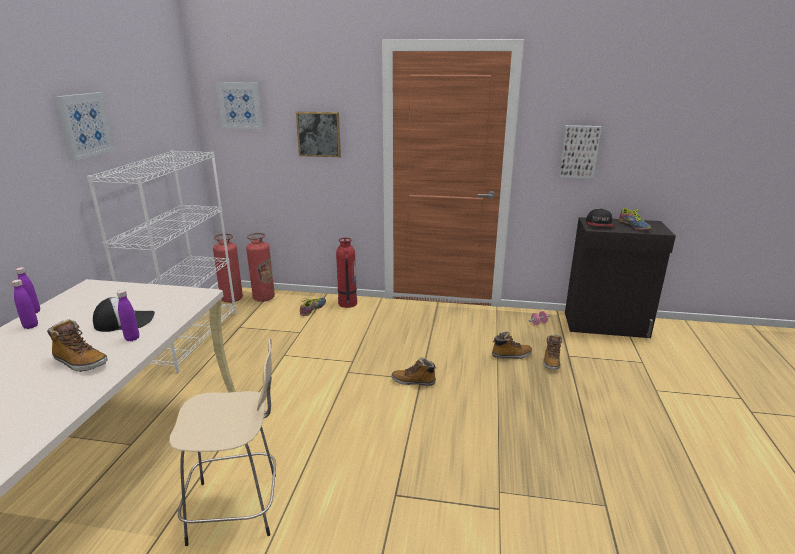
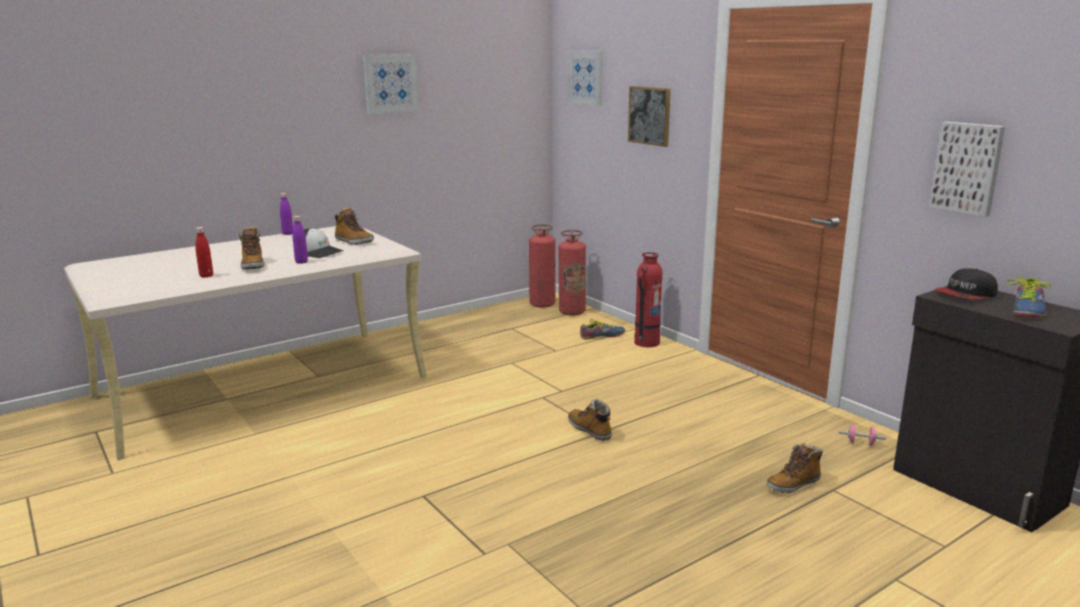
camera: 45 degrees right, 5 degrees down
purple bottle [12,279,38,329] -> none
white bookcase [87,150,236,373] -> none
beige stool [169,338,276,546] -> none
boot [492,331,532,359] -> boot moved to [335,208,374,245]
none -> red bottle [195,227,213,278]

